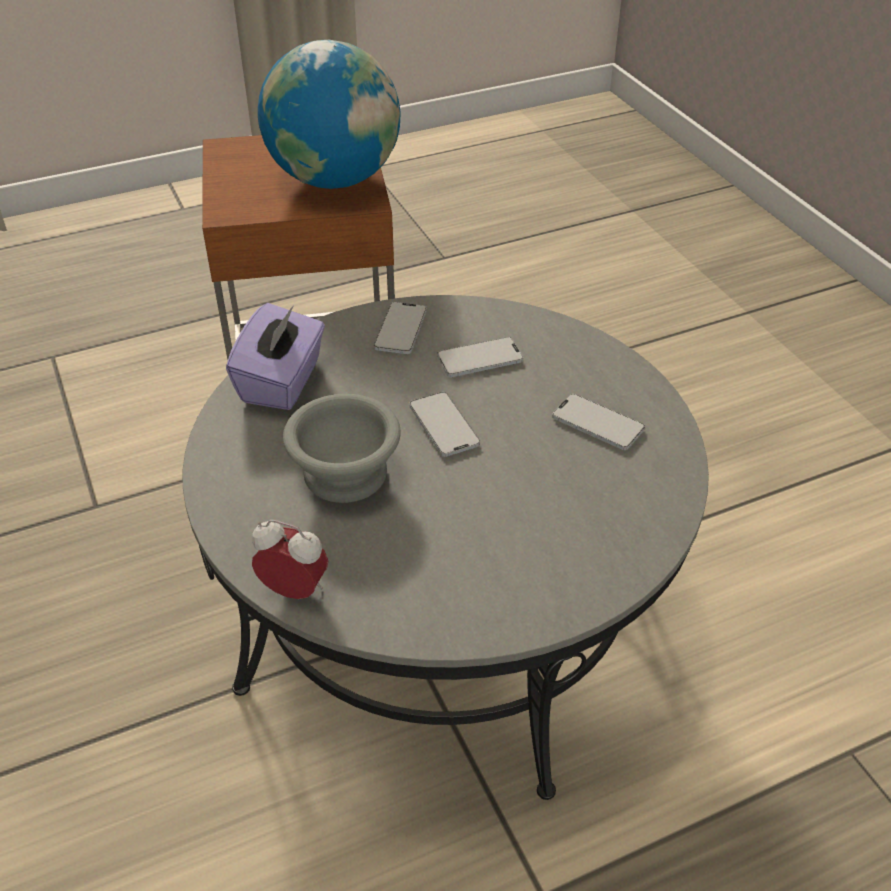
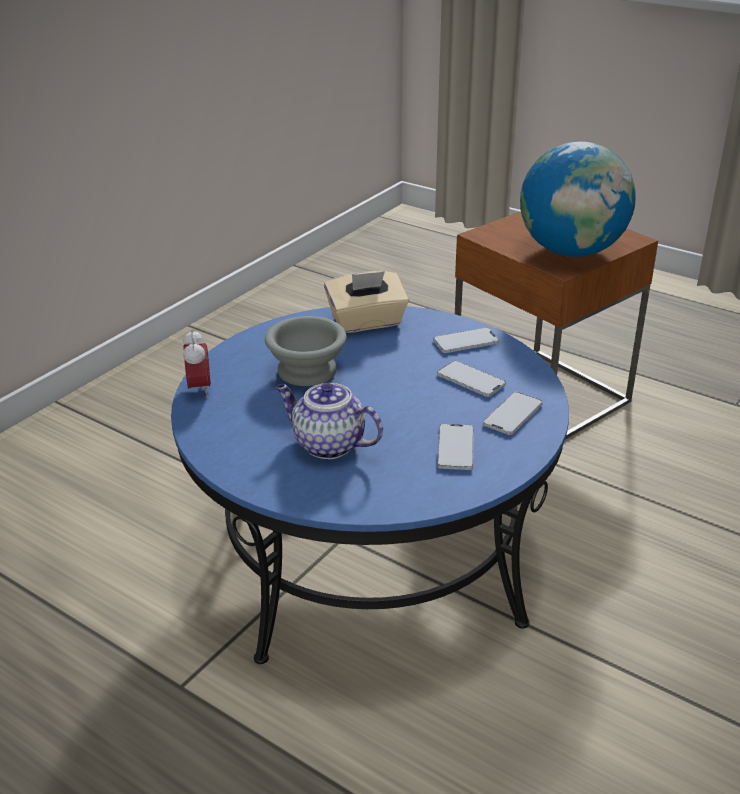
camera: 60 degrees right, 10 degrees down
grey coffee table [183,295,709,800] -> blue coffee table [171,306,569,664]
purple tissue box [226,303,325,410] -> beige tissue box [324,271,409,333]
phone [409,392,480,457] -> phone moved to [483,392,543,435]
none -> teapot [275,383,383,459]

